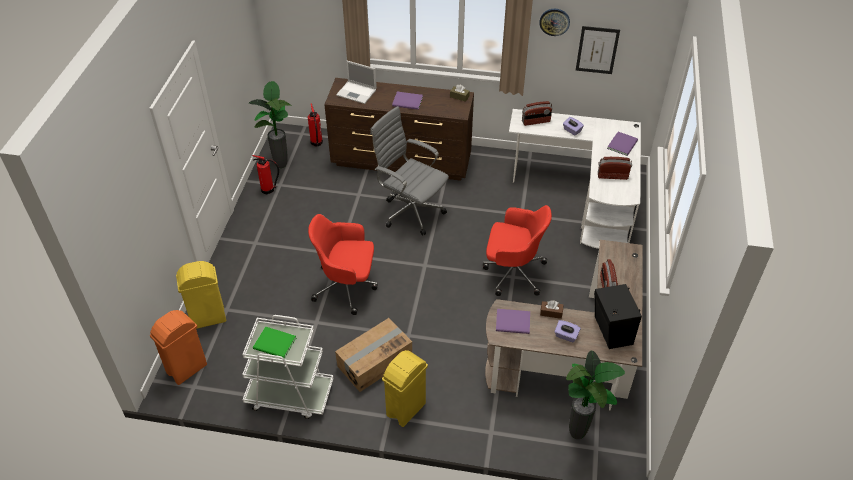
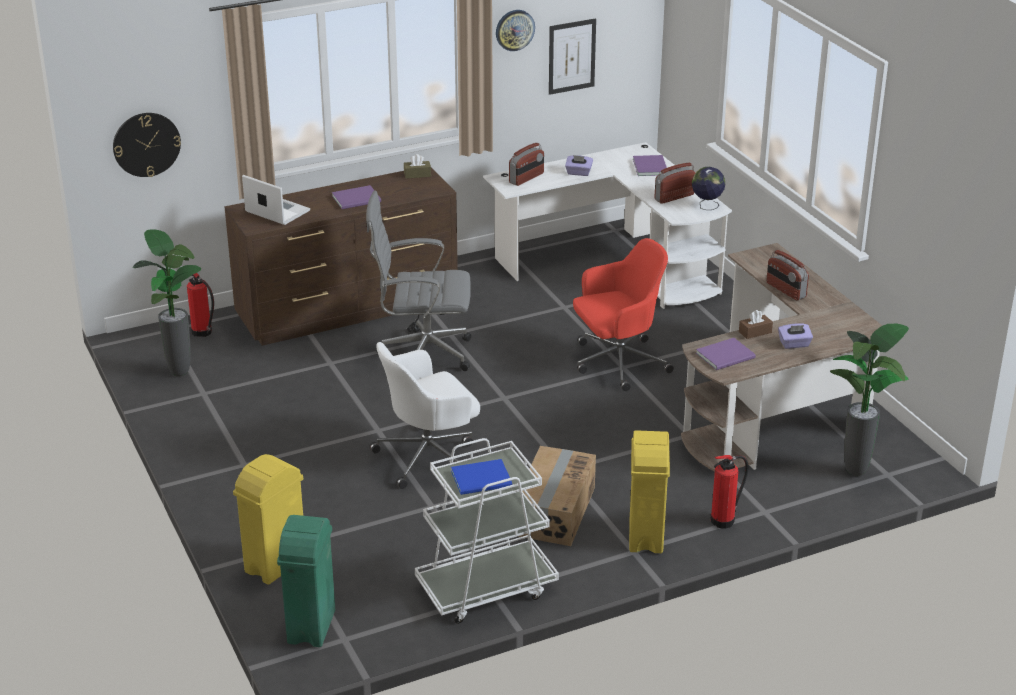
camera: 35 degrees left, 15 degrees down
orange trash can [150,310,207,385] -> green trash can [277,515,335,647]
fire extinguisher [252,155,279,194] -> fire extinguisher moved to [710,455,749,528]
green book [253,326,296,359] -> blue book [451,459,512,495]
red office chair [308,214,378,315] -> white office chair [370,342,480,489]
laptop [336,61,377,104] -> laptop turned 135 degrees counterclockwise [242,175,310,225]
black speaker [594,284,642,349] -> none
none -> wall clock [113,113,181,177]
none -> globe [692,167,725,210]

